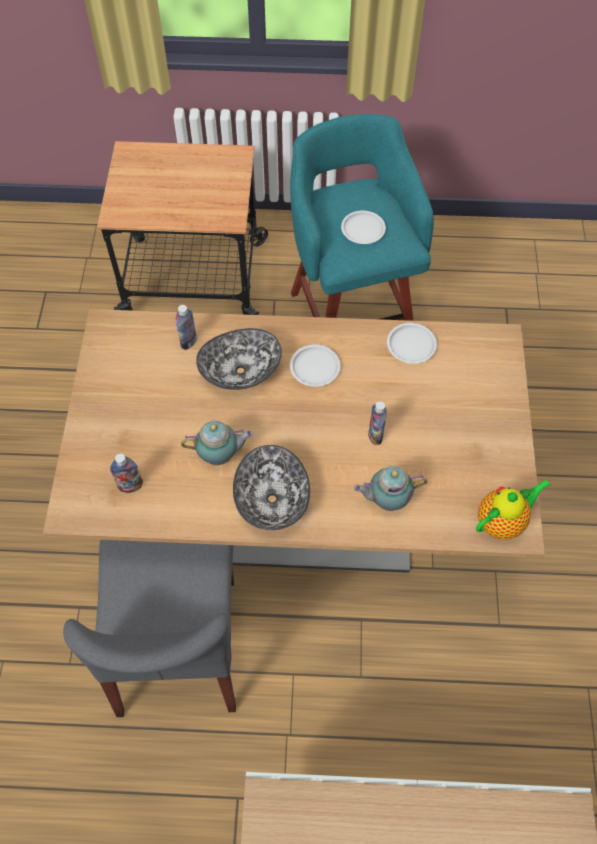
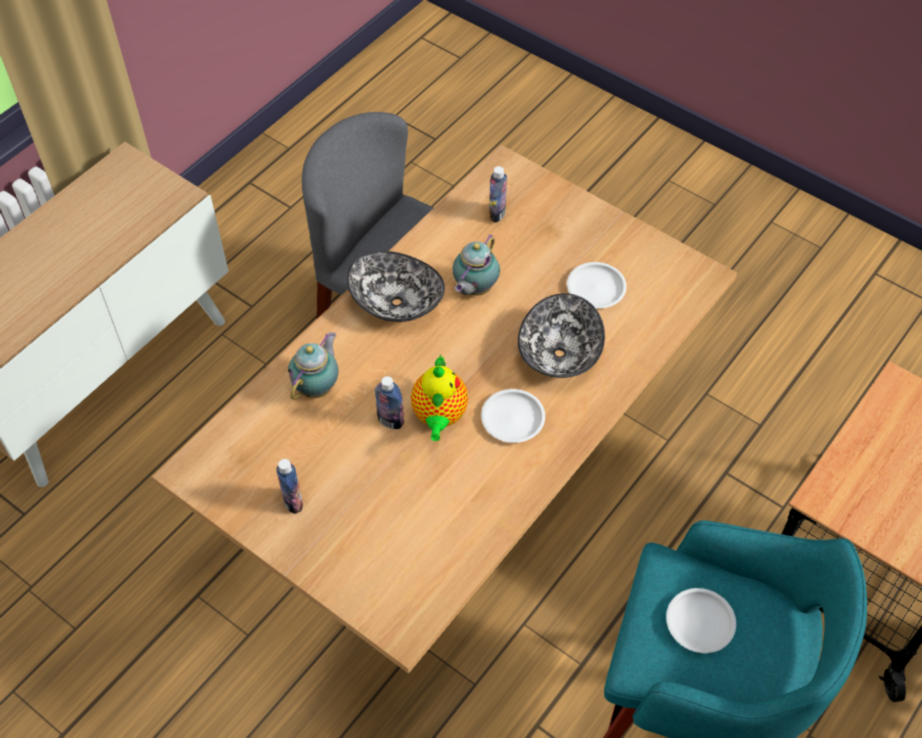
camera: 125 degrees right, 5 degrees down
bottle [176,305,197,350] -> bottle moved to [276,459,303,514]
white plate [387,323,437,364] -> white plate moved to [567,262,627,309]
teapot [476,479,551,540] -> teapot moved to [411,354,468,441]

